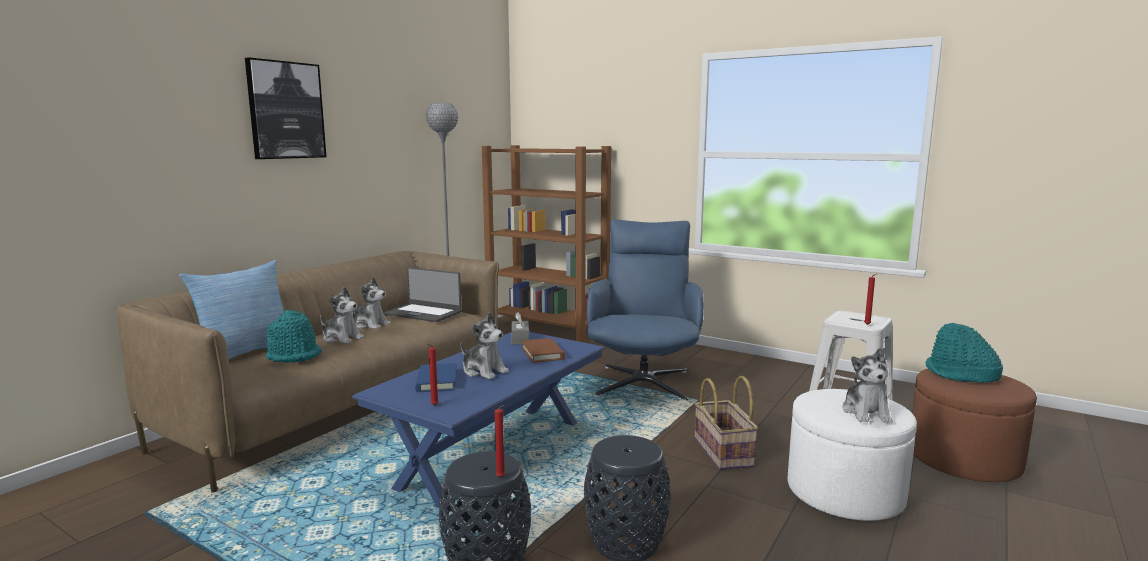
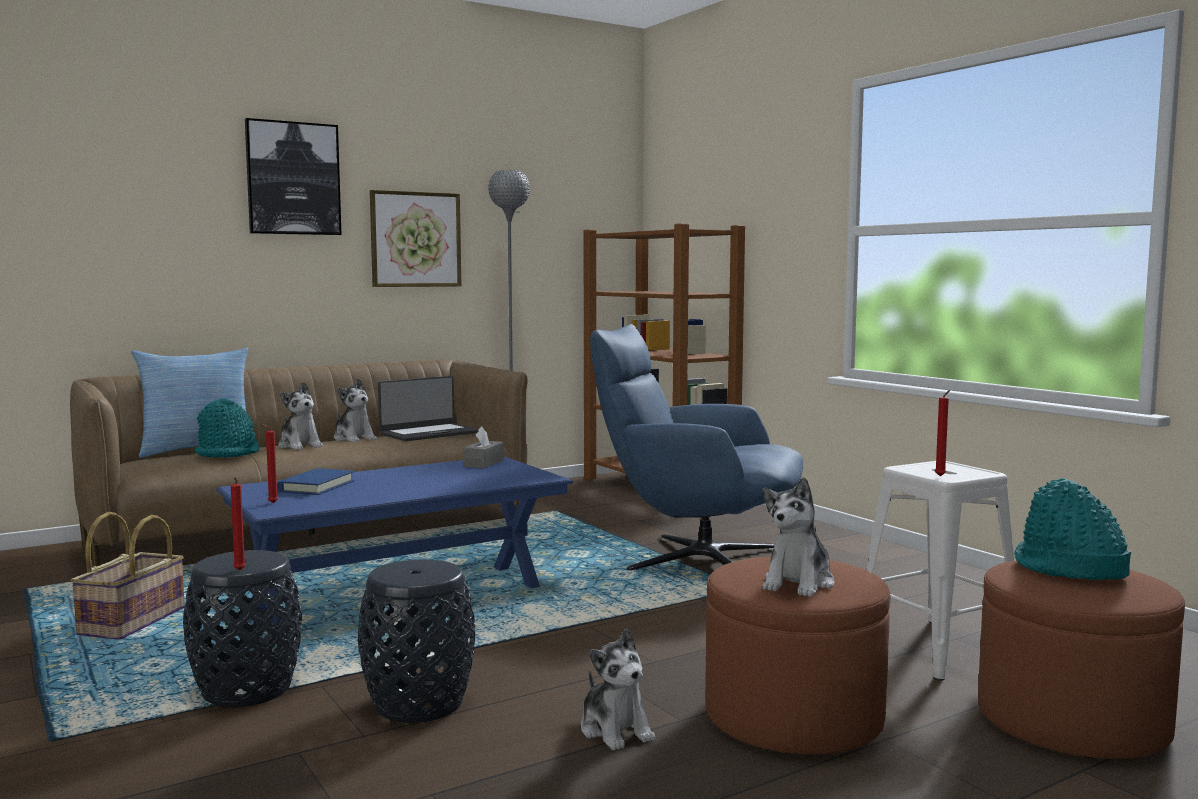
camera: 25 degrees right, 5 degrees down
laptop [384,267,462,322] -> laptop turned 90 degrees counterclockwise [378,376,479,441]
plush toy [460,312,509,380] -> plush toy moved to [581,629,655,750]
brown book [521,338,565,363] -> none
blue armchair [587,219,704,401] -> blue armchair turned 105 degrees counterclockwise [590,324,803,571]
basket [695,376,758,470] -> basket moved to [70,512,185,640]
white ottoman [787,389,917,521] -> brown ottoman [705,556,890,754]
none -> picture [370,190,462,287]

